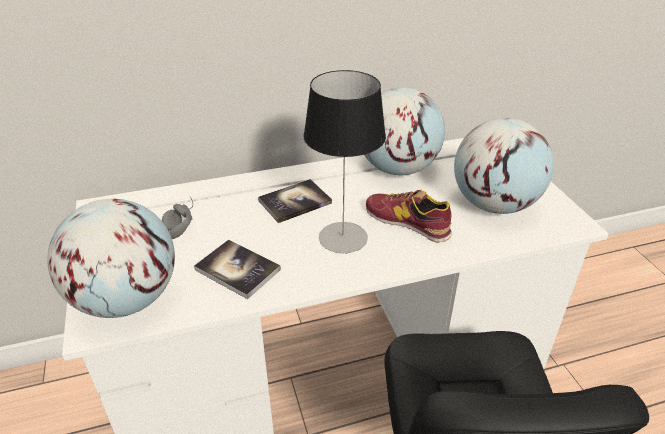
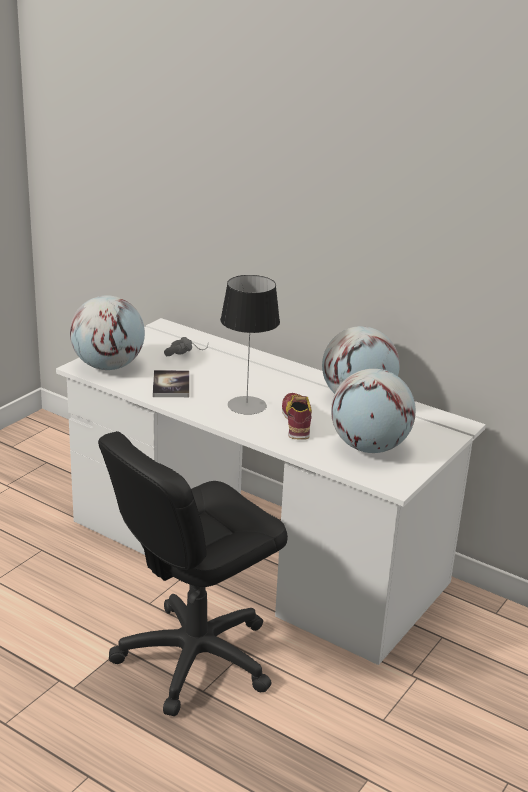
camera: 50 degrees right, 10 degrees down
book [258,179,332,223] -> none

